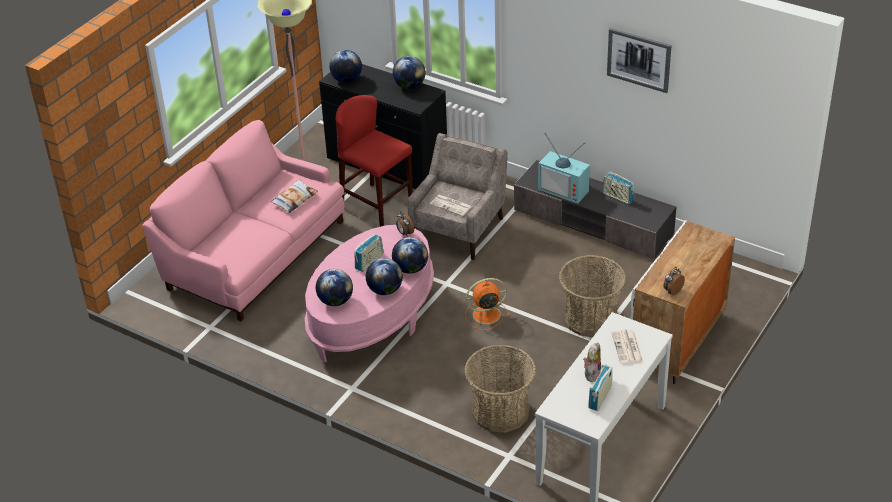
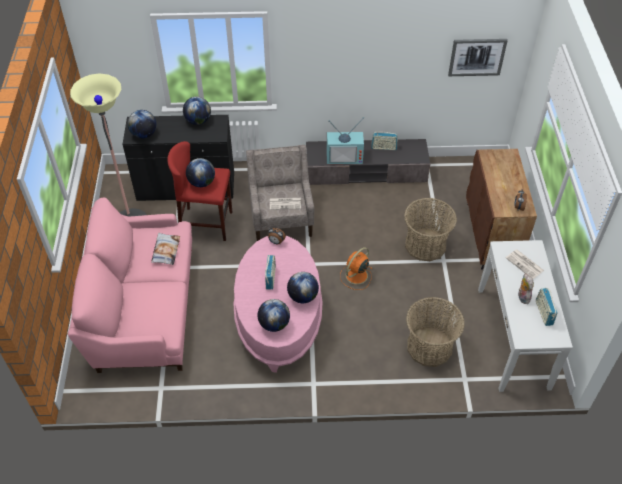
camera: 35 degrees left, 10 degrees up
globe [392,237,428,274] -> globe moved to [186,158,215,187]
picture [607,28,671,93] -> picture moved to [448,39,508,76]
white cabinet [630,220,735,384] -> brown cabinet [466,149,537,270]

